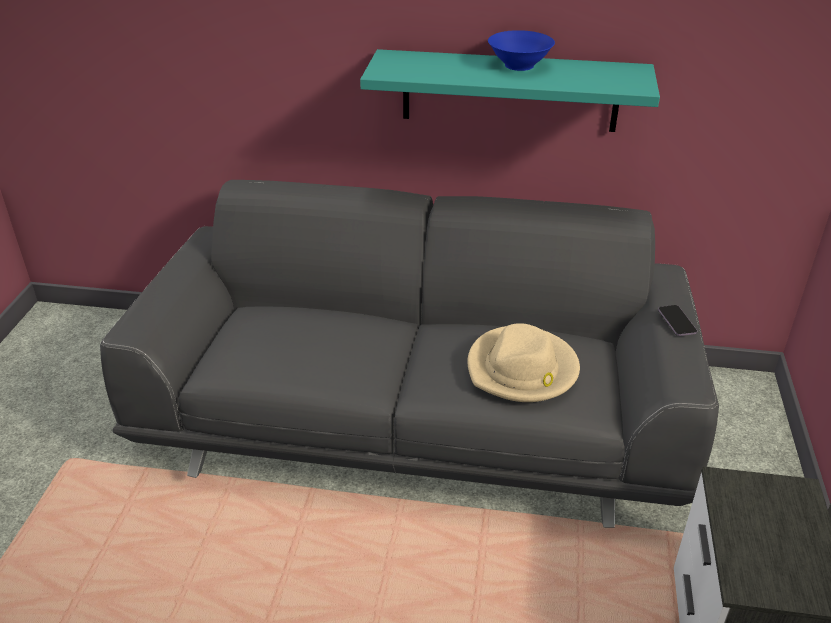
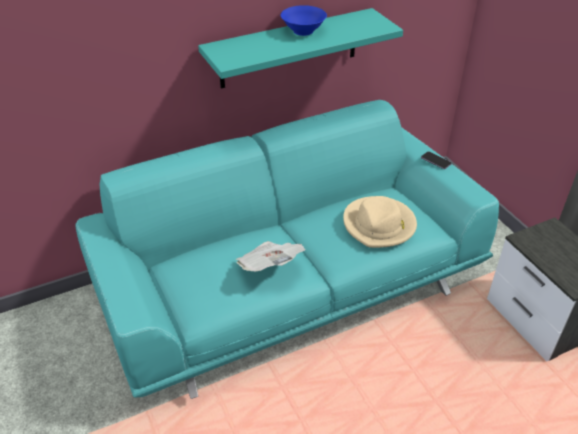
camera: 35 degrees left, 5 degrees up
grey sofa [100,180,719,528] -> turquoise sofa [76,100,499,399]
none -> newspaper [236,241,306,271]

